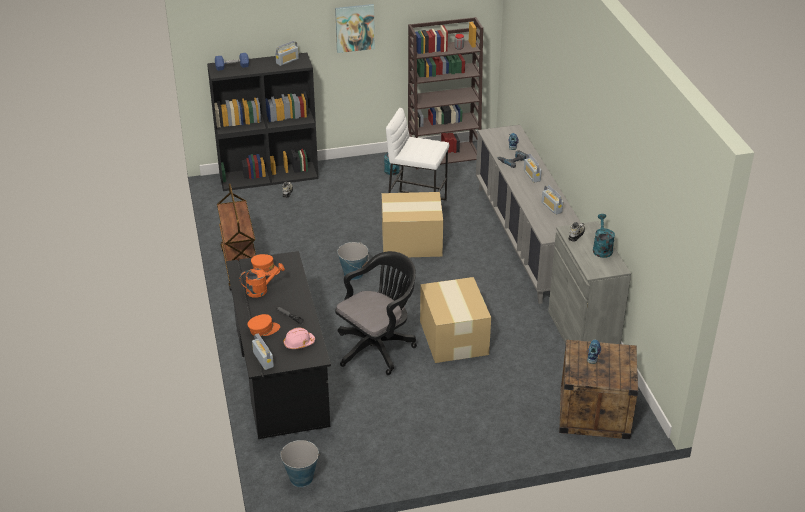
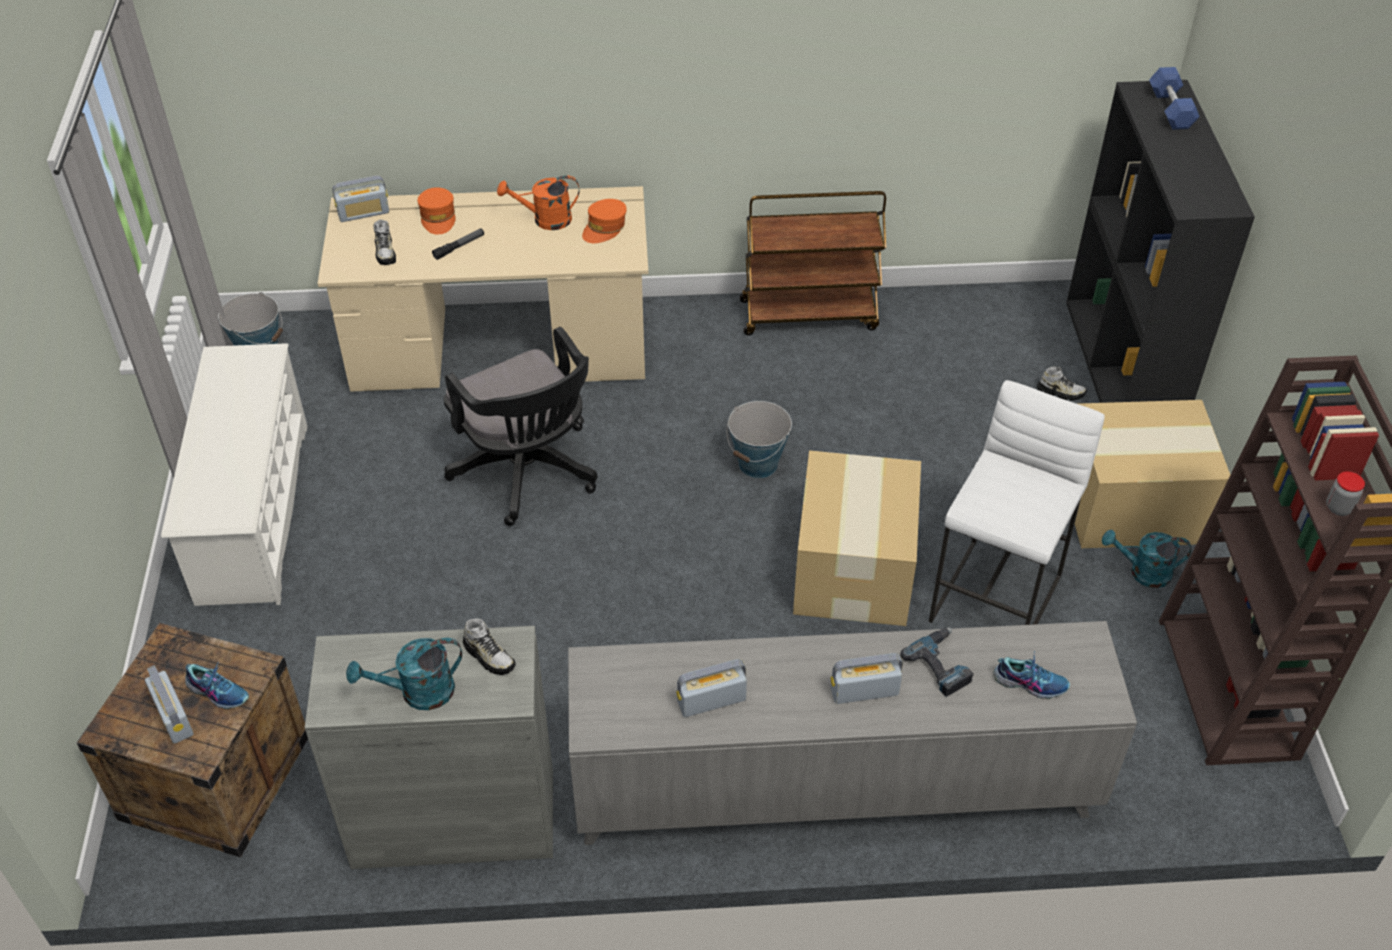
camera: 100 degrees right, 10 degrees up
black desk [226,251,331,439] -> beige desk [318,186,648,392]
orange watering can [239,263,285,298] -> orange watering can turned 90 degrees clockwise [497,175,580,230]
radio [275,41,299,66] -> radio moved to [145,665,194,744]
pink hard hat [284,328,315,349] -> shoe [373,220,396,265]
picture [335,4,375,53] -> none
cardboard box [420,277,491,363] -> cardboard box moved to [1075,400,1230,548]
turquoise watering can [593,214,615,258] -> turquoise watering can turned 150 degrees clockwise [346,638,462,710]
none -> white shoe rack [161,343,307,606]

